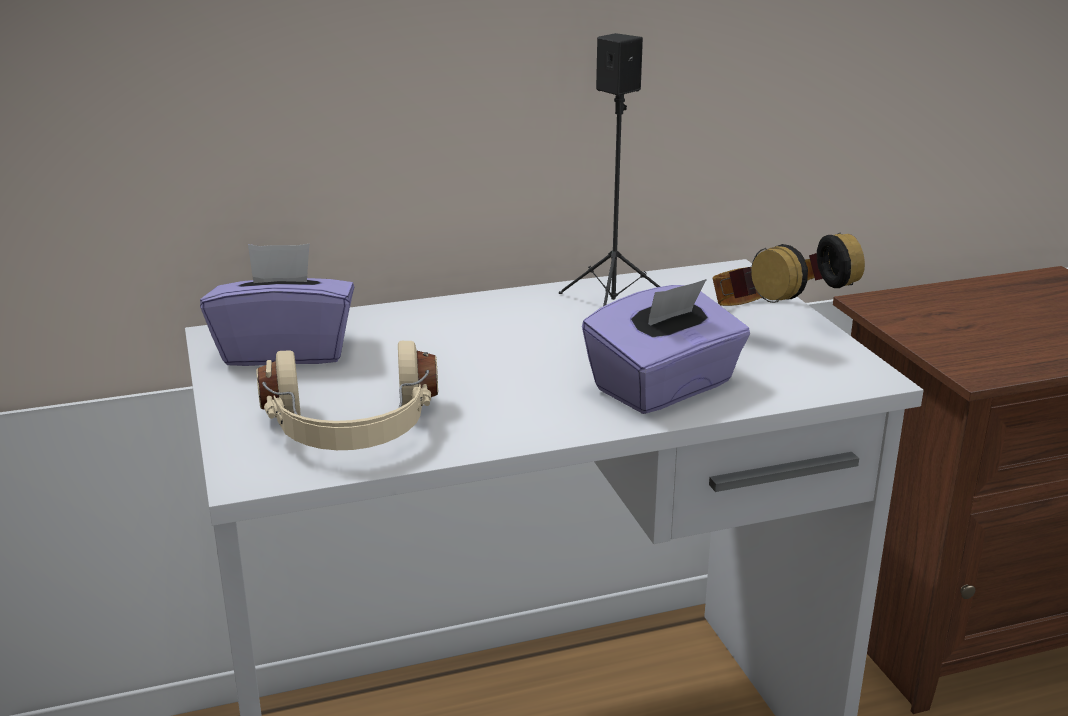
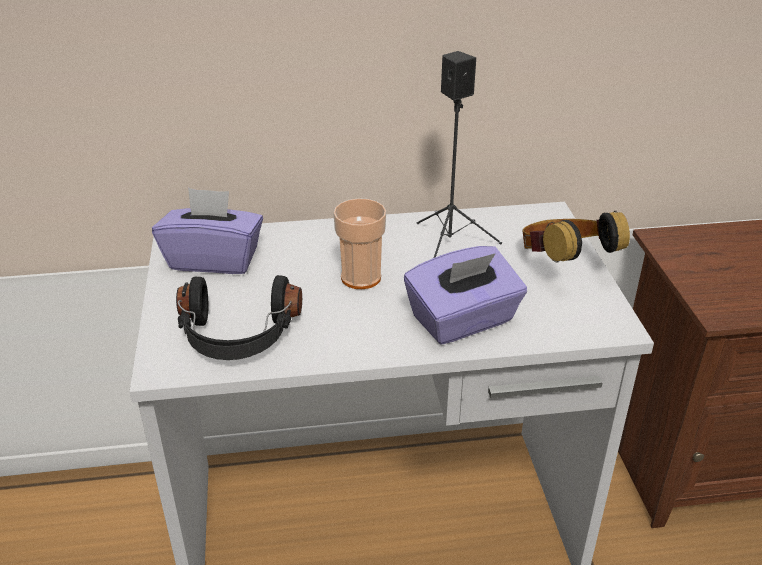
camera: 10 degrees right, 10 degrees up
beige headphones [256,341,438,450] -> black headphones [176,275,302,360]
none -> cup [333,198,386,289]

